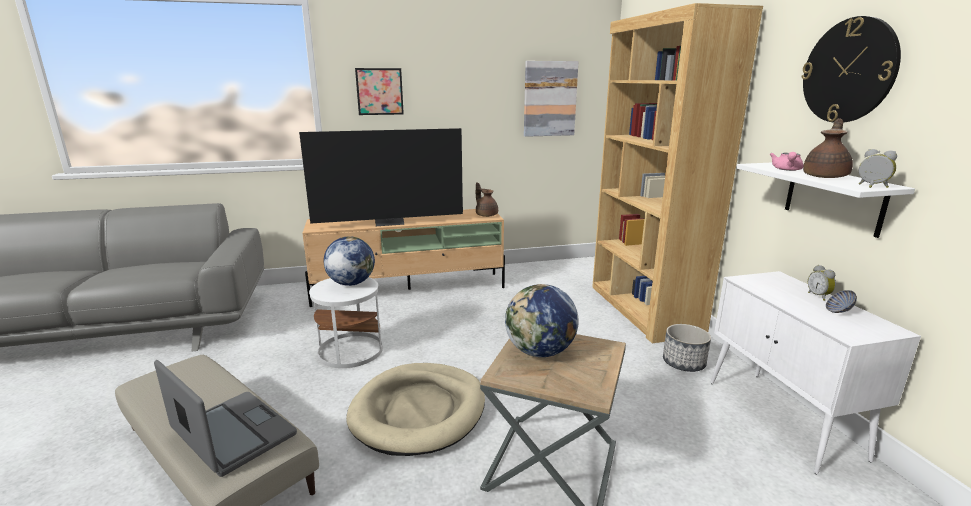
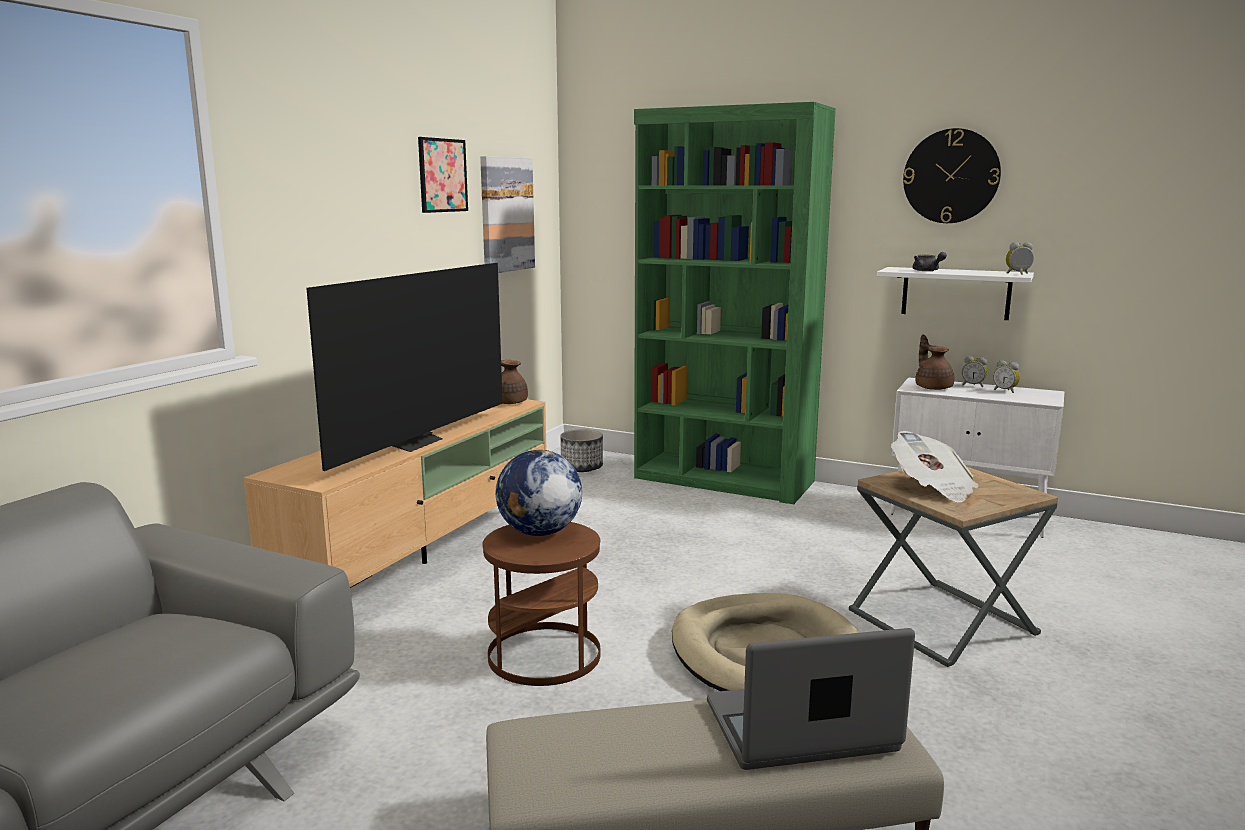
camera: 50 degrees left, 5 degrees down
white side table [309,277,383,368] -> brown side table [482,522,600,686]
picture [355,68,404,115] -> picture moved to [418,137,468,213]
globe [505,284,579,357] -> newspaper [891,431,979,503]
brown bookcase [592,3,763,343] -> green bookcase [634,102,836,504]
planter [663,324,711,372] -> planter moved to [560,429,603,472]
pink teapot [770,152,803,171] -> grey teapot [913,252,947,271]
brown teapot [803,118,853,178] -> brown teapot moved to [915,334,955,390]
bowl [826,290,857,313] -> alarm clock [993,360,1020,393]

